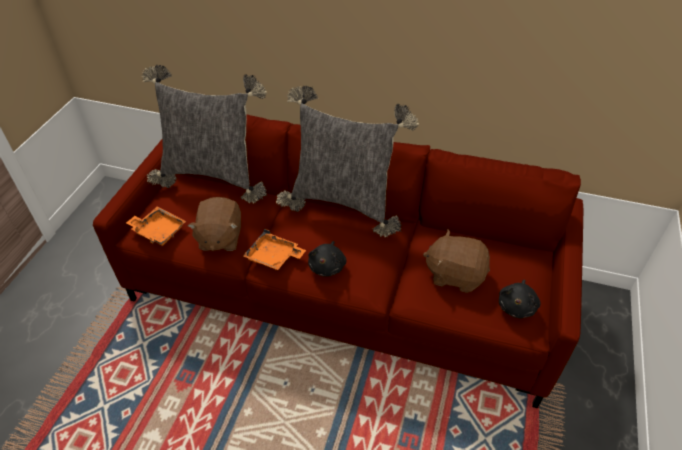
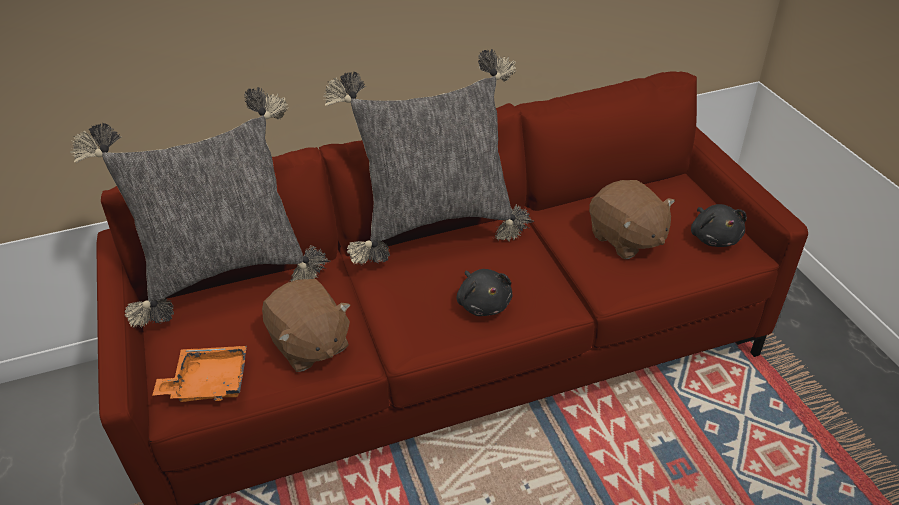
camera: 35 degrees left, 5 degrees down
orange tray [243,229,306,270] -> none
brown plush toy [423,229,490,293] -> brown plush toy turned 105 degrees counterclockwise [589,180,675,259]

